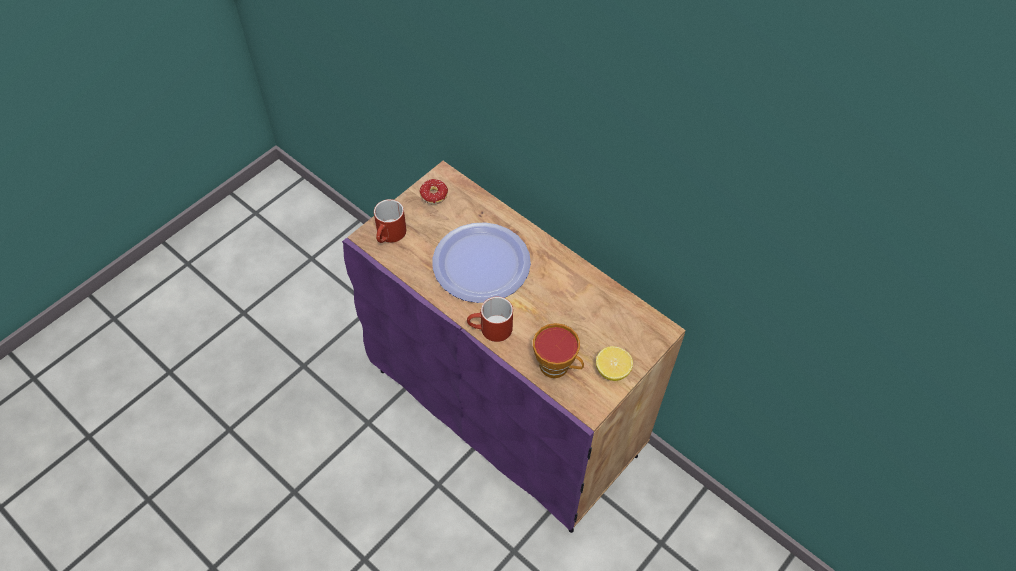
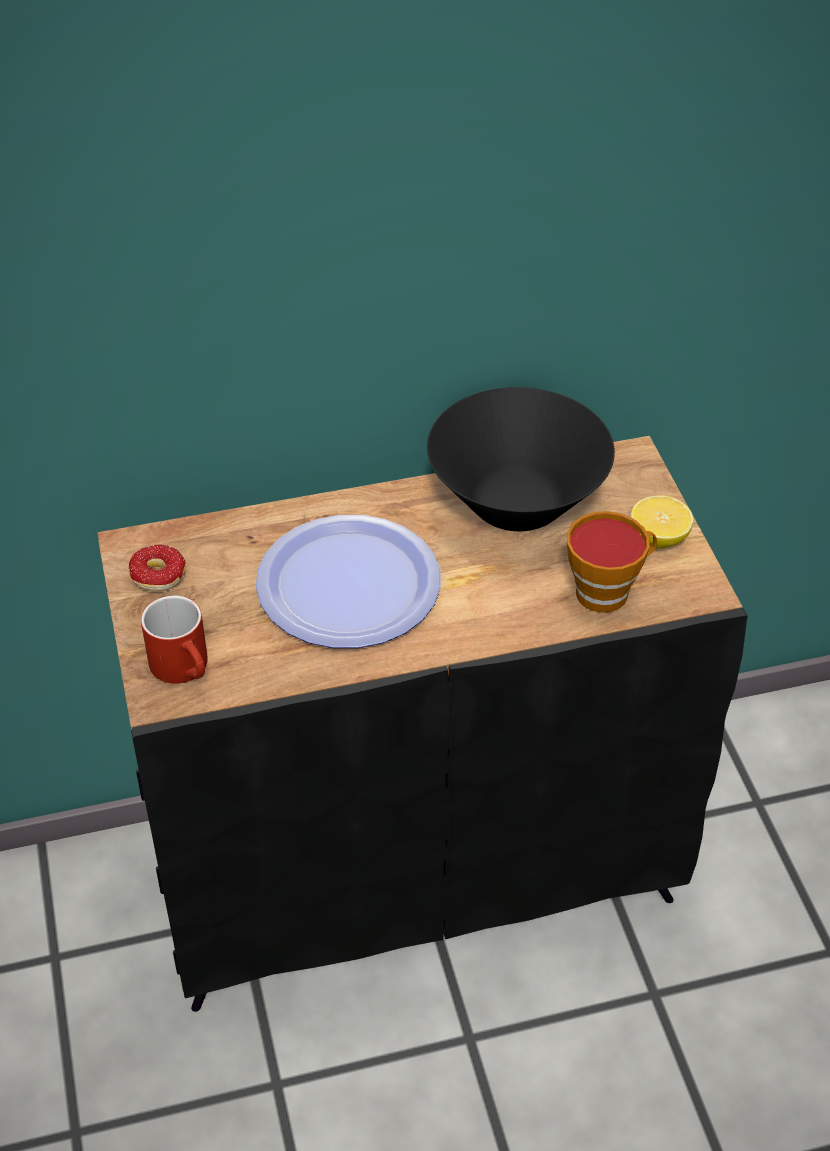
camera: 55 degrees left, 10 degrees down
purple cabinet [342,161,686,533] -> black cabinet [97,436,748,1012]
red mug [467,297,513,342] -> none
none -> black bowl [427,387,615,531]

